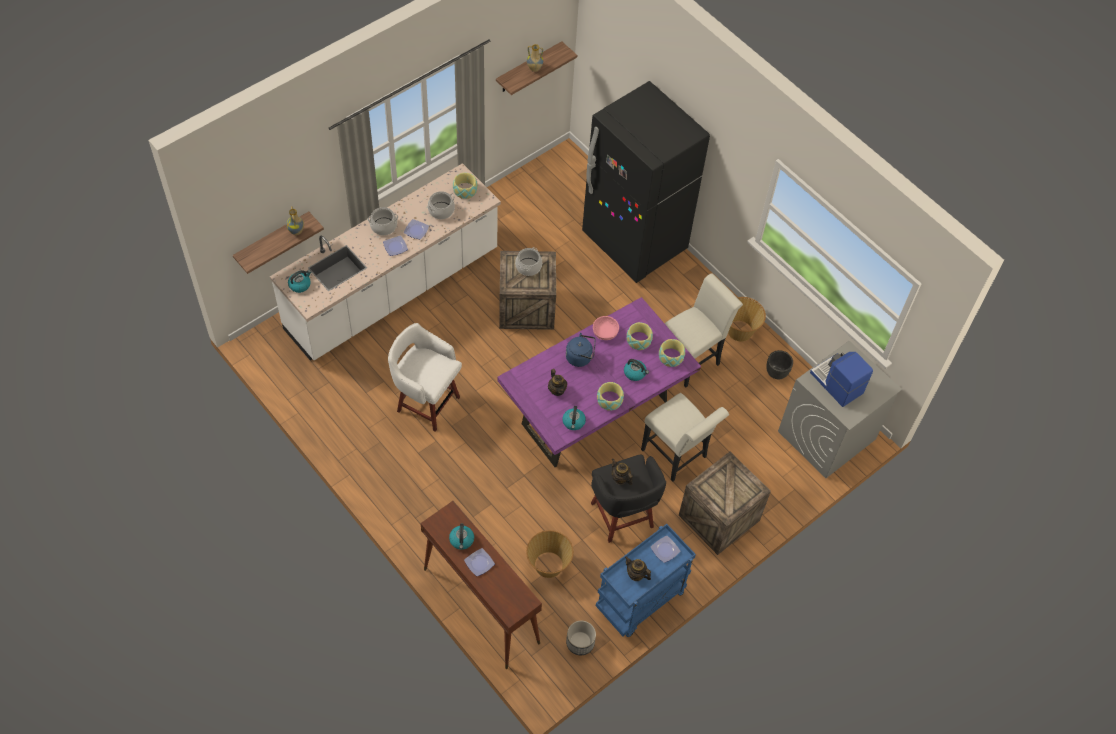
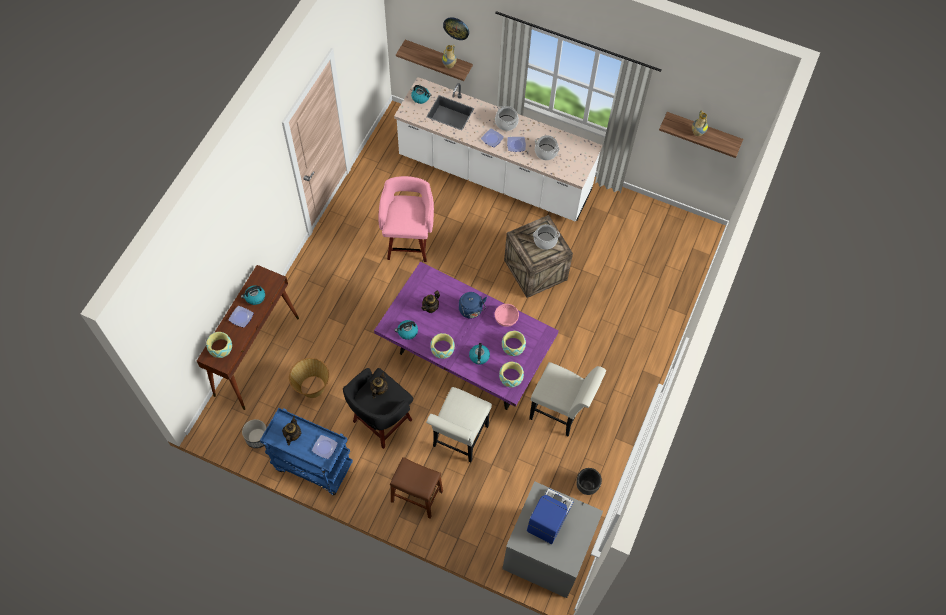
camera: 65 degrees right, 5 degrees up
white stool [388,323,462,432] -> pink stool [378,176,434,262]
bowl [453,173,478,199] -> bowl moved to [206,332,232,358]
black fridge [582,81,710,283] -> none
crate [679,452,771,555] -> brown stool [390,457,443,519]
basket [728,297,766,342] -> none
none -> wall clock [443,17,469,40]

